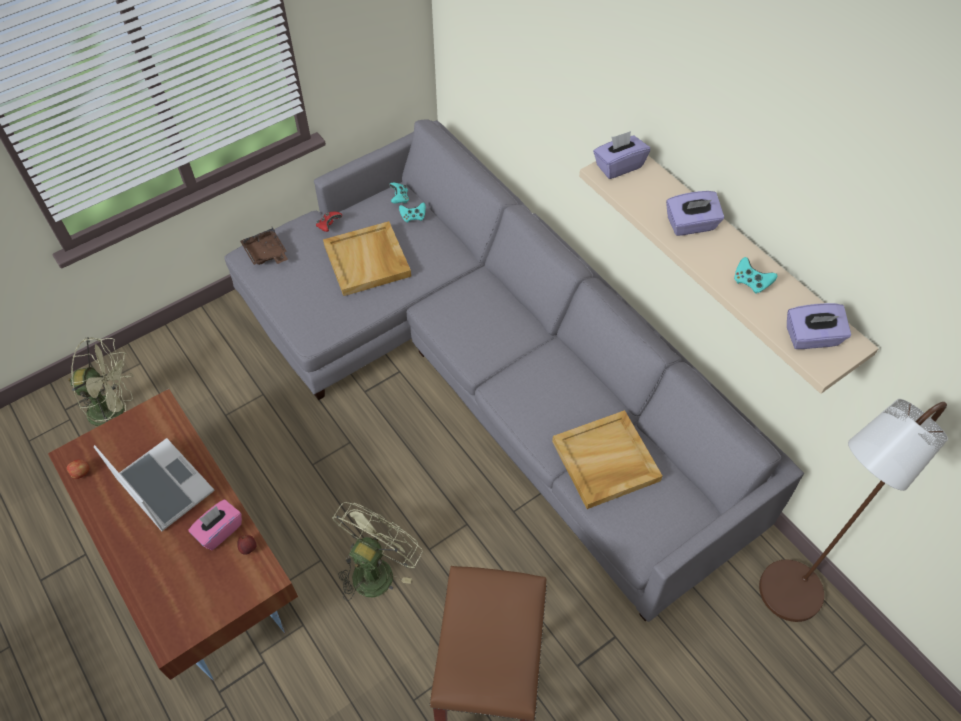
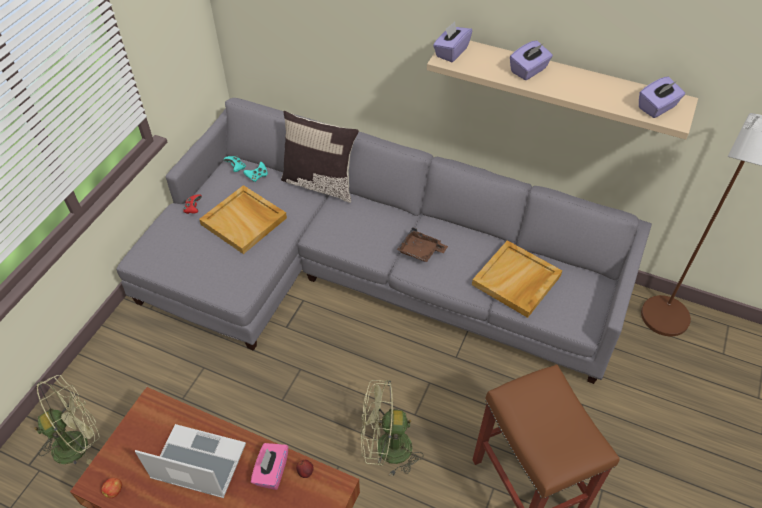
camera: 30 degrees left, 5 degrees down
brown tray [240,227,288,265] -> brown tray moved to [397,227,448,262]
green fan [332,502,423,601] -> green fan turned 90 degrees counterclockwise [361,380,423,477]
turquoise game controller [734,257,777,294] -> none
none -> pillow [281,111,359,203]

